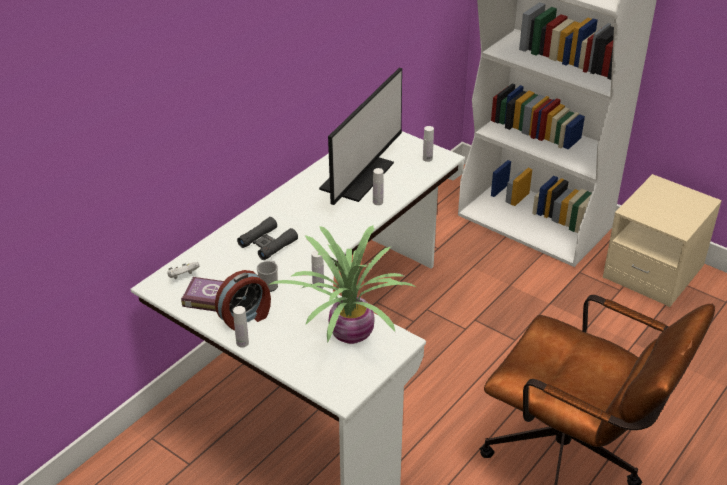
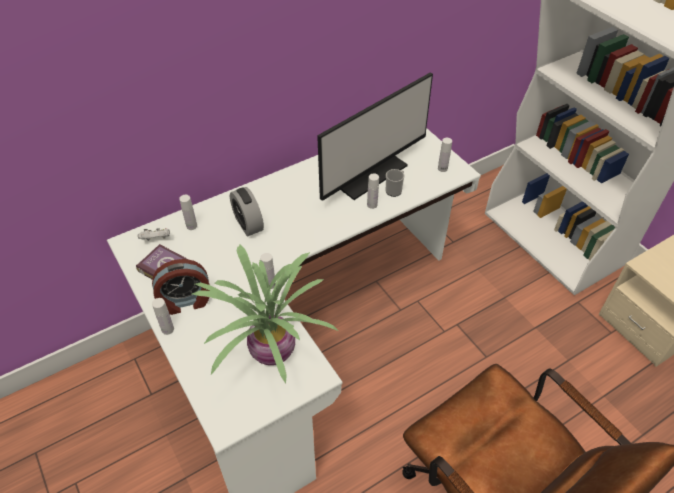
camera: 20 degrees right, 10 degrees up
black binoculars [237,217,298,260] -> alarm clock [230,187,264,236]
mug [257,261,278,292] -> mug moved to [385,169,404,197]
none -> white bottle [179,195,197,230]

